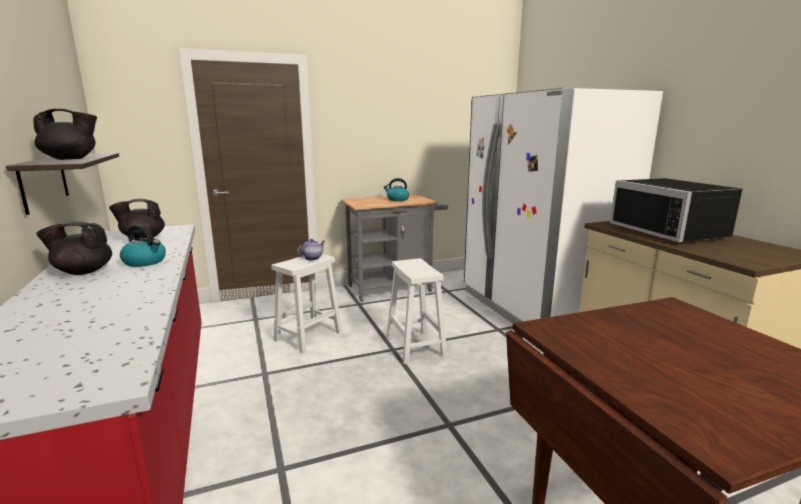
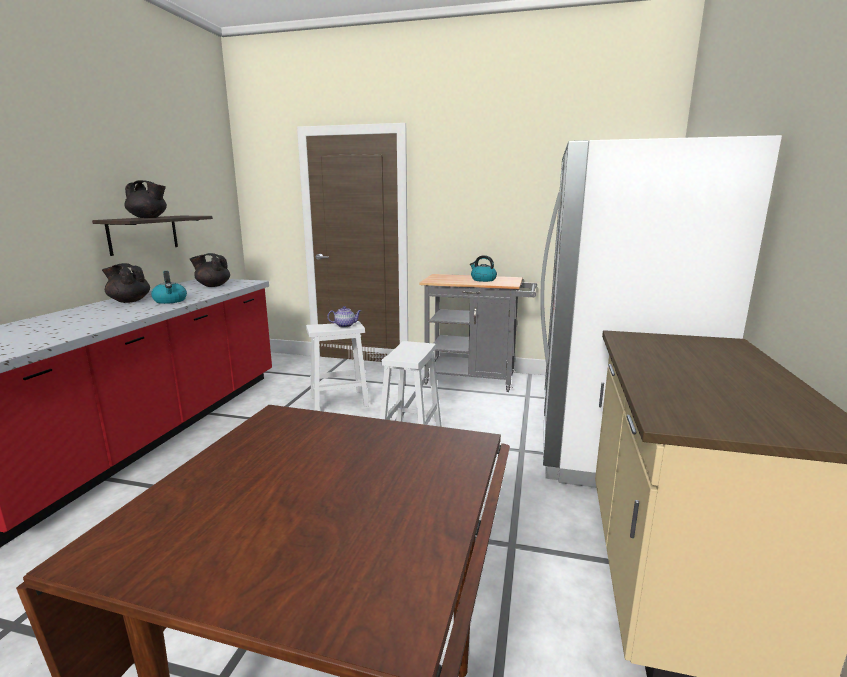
camera: 35 degrees right, 0 degrees up
black microwave [610,178,742,242] -> none

